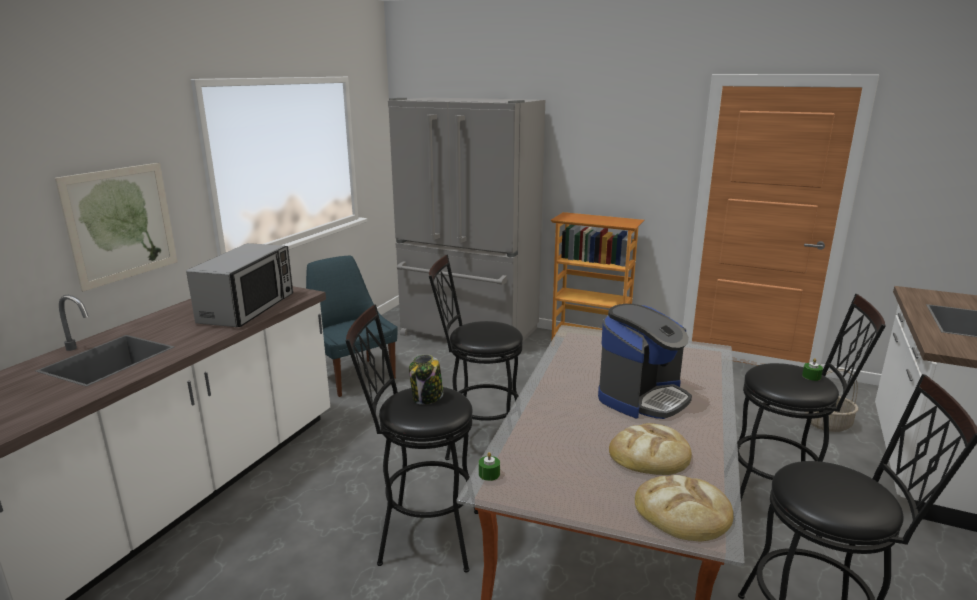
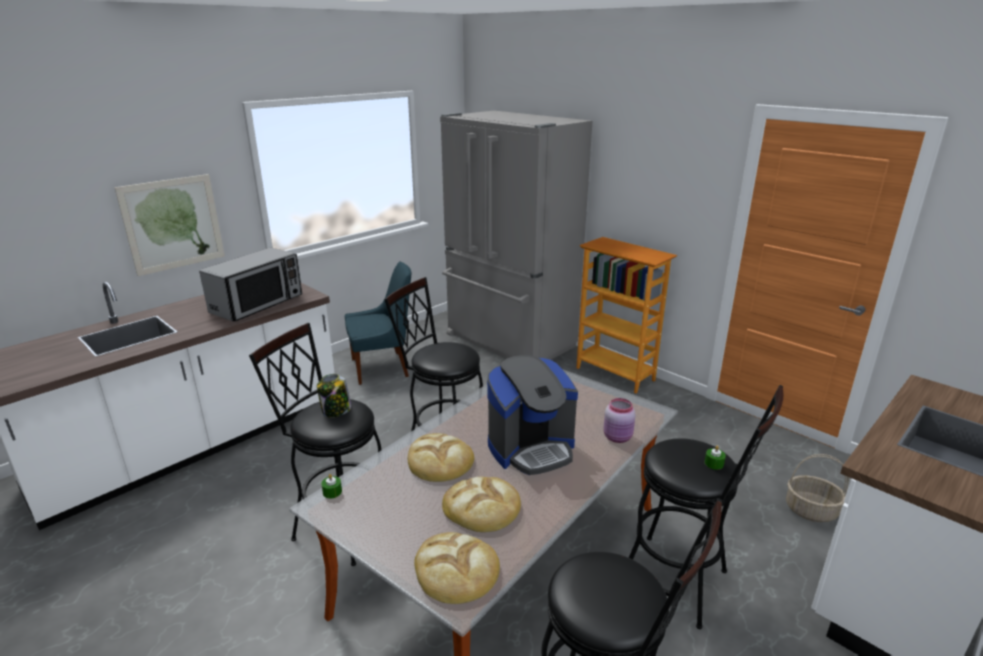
camera: 20 degrees right, 5 degrees up
blue chair [306,256,398,397] -> blue chair turned 90 degrees clockwise [345,261,411,385]
none -> bread [408,433,474,482]
none -> pink jar [603,398,635,443]

